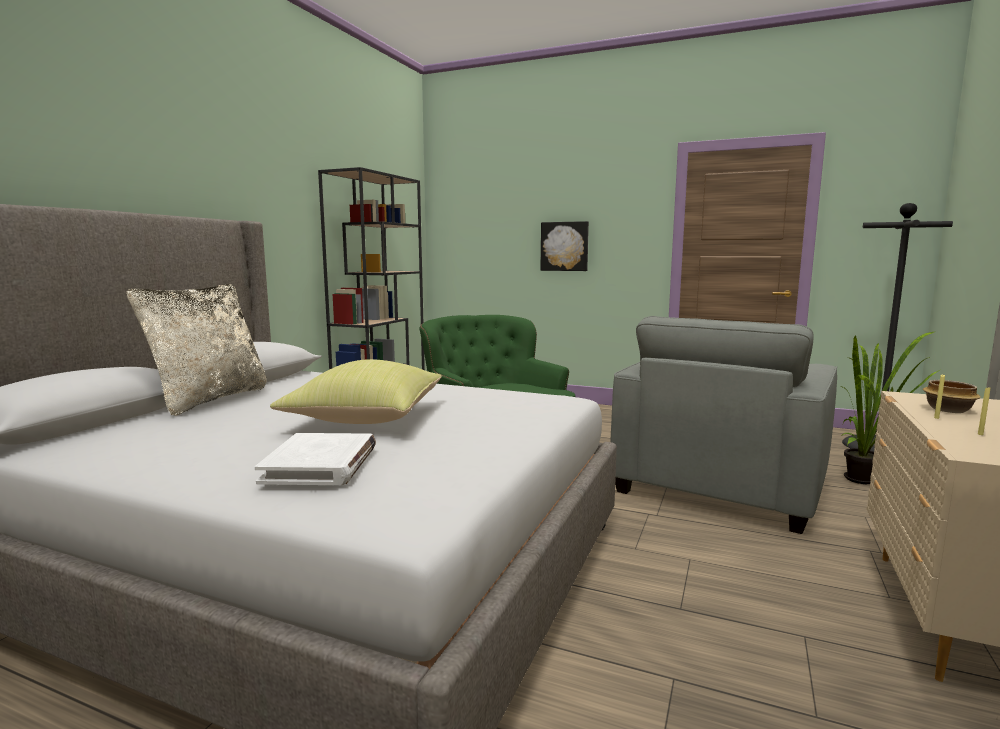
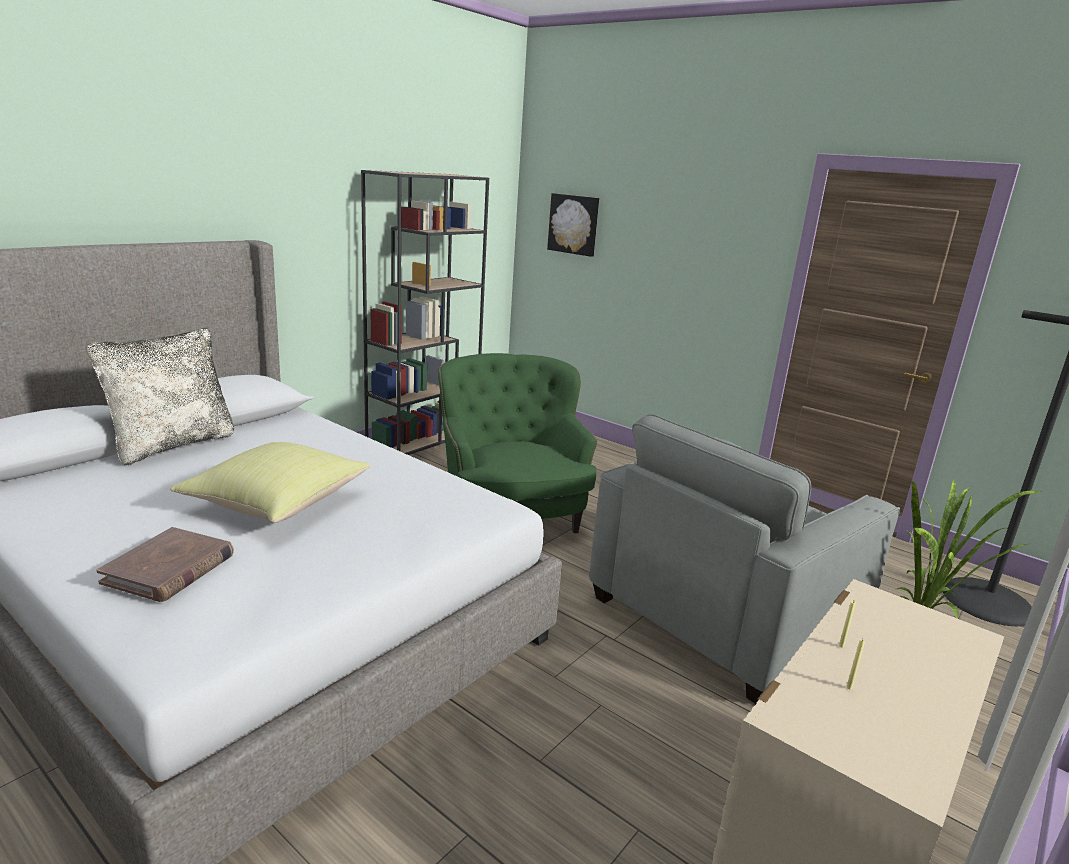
camera: 15 degrees right, 10 degrees up
white book [255,433,376,485] -> brown book [97,527,234,602]
picture [540,221,589,271] -> picture moved to [547,193,599,257]
bowl [923,380,981,413] -> none

